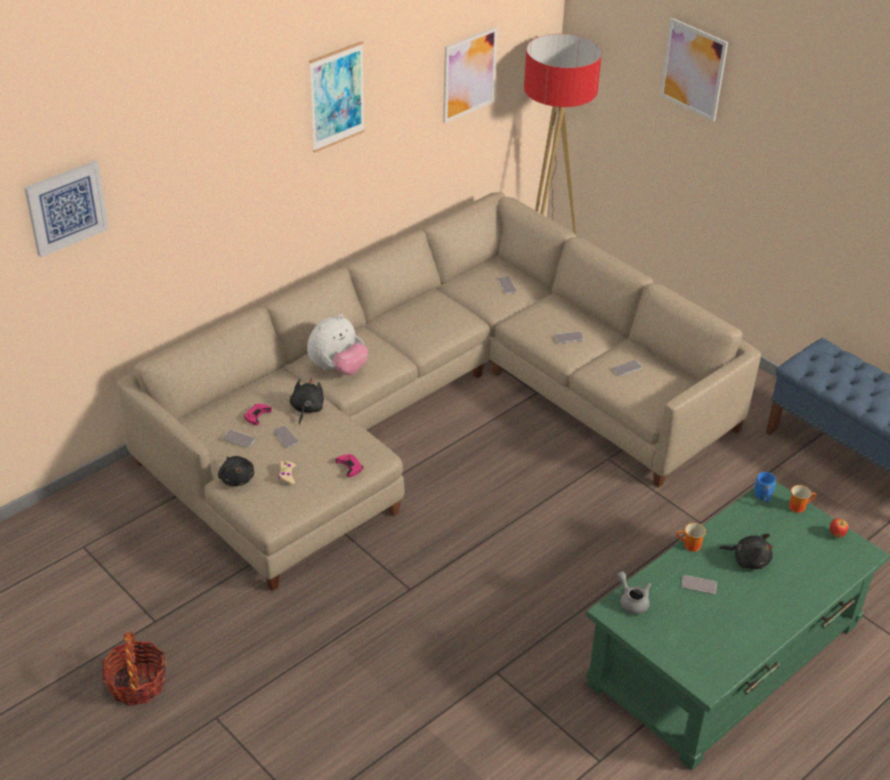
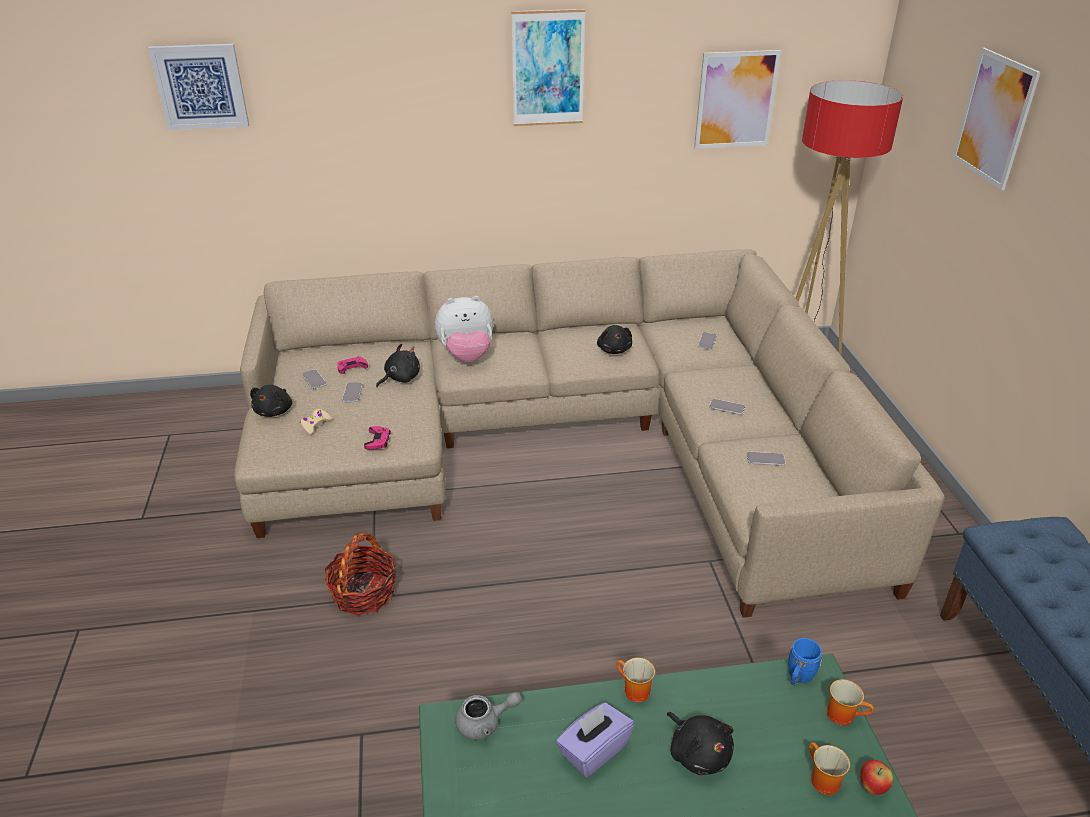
camera: 35 degrees right, 5 degrees down
basket [102,631,166,706] -> basket moved to [325,533,396,616]
grey teapot [617,572,651,614] -> grey teapot turned 75 degrees clockwise [455,692,522,740]
phone [681,575,717,594] -> purple tissue box [556,702,634,777]
none -> black plush toy [597,325,632,354]
none -> mug [809,742,850,795]

